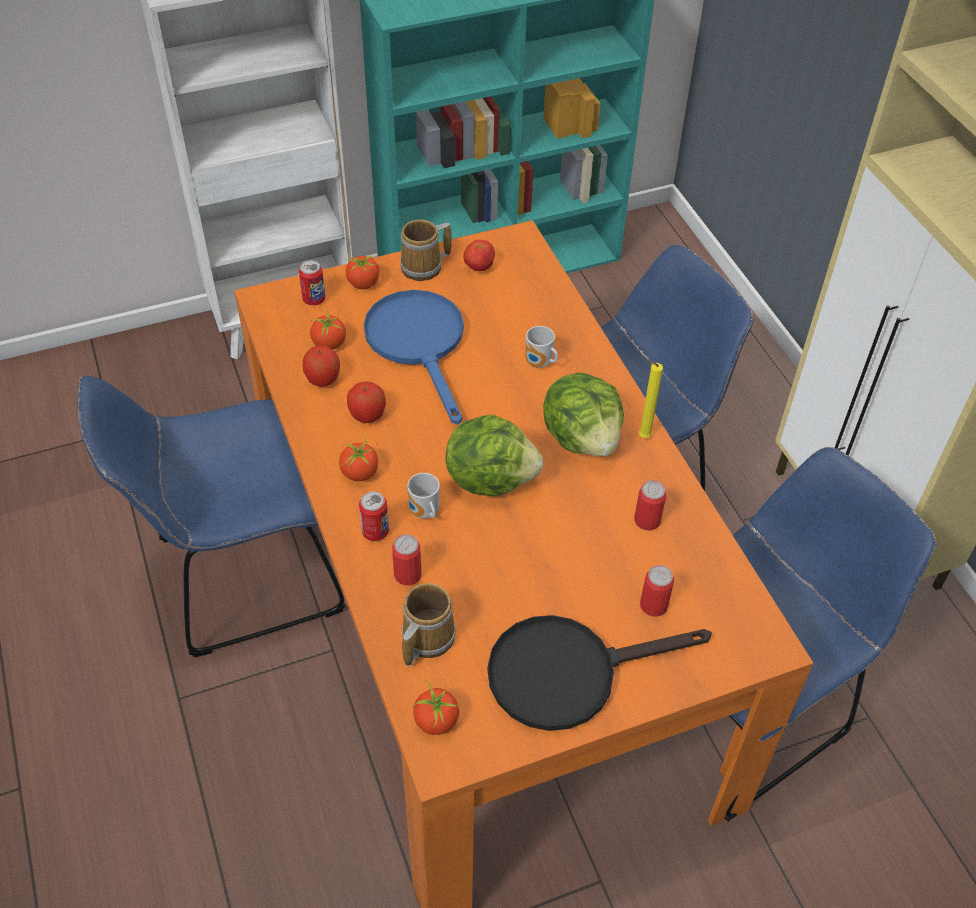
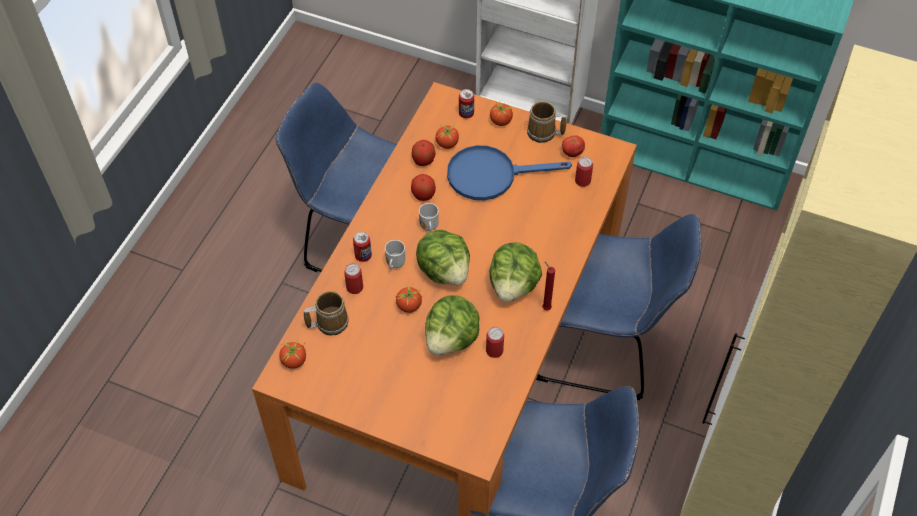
camera: 45 degrees right, 5 degrees up
tomato [339,434,378,481] -> tomato moved to [396,284,423,313]
blue frying pan [364,290,464,425] -> blue frying pan turned 120 degrees counterclockwise [447,145,572,200]
black frying pan [488,615,712,731] -> none
mug [525,326,558,368] -> mug moved to [419,203,439,232]
yellow candle [639,359,663,438] -> red candle [542,261,555,311]
can [640,565,674,616] -> can moved to [575,156,593,187]
none -> lettuce [425,296,480,355]

